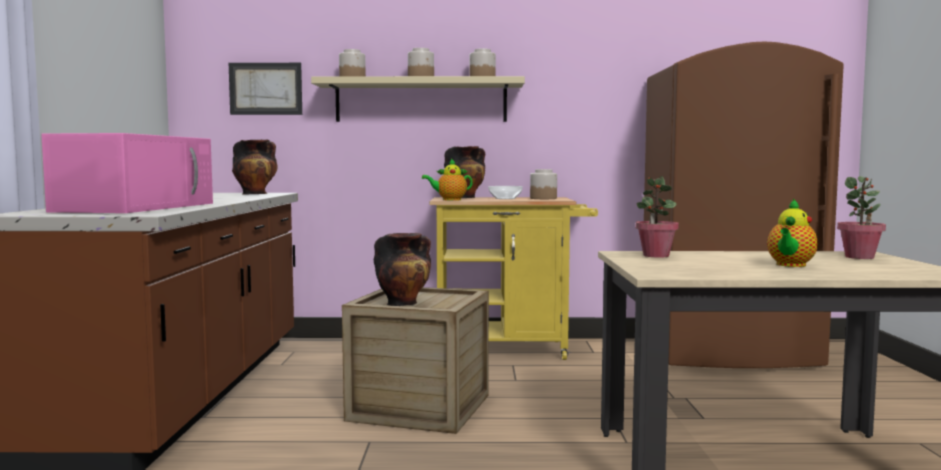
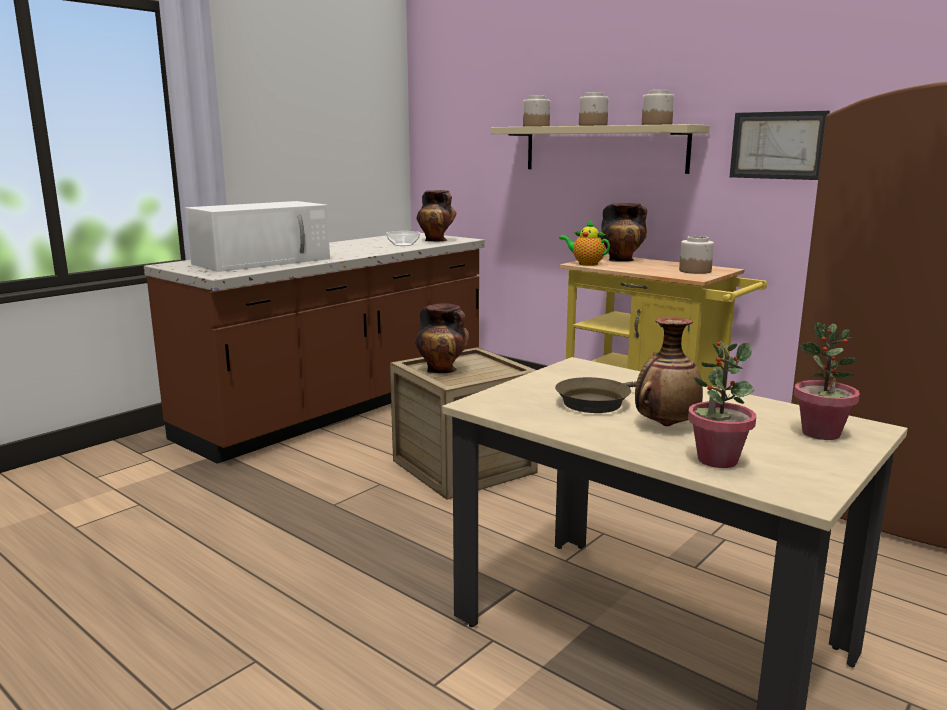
camera: 40 degrees right, 10 degrees up
pink microwave [41,133,213,213] -> white microwave [185,201,330,272]
picture [229,63,302,115] -> picture moved to [730,111,830,180]
bowl [488,186,523,199] -> bowl moved to [386,231,420,246]
potted plant [636,176,679,258] -> potted plant moved to [688,341,756,468]
teapot [767,198,818,267] -> vase [635,317,703,426]
none -> brown frying pan [555,377,637,413]

